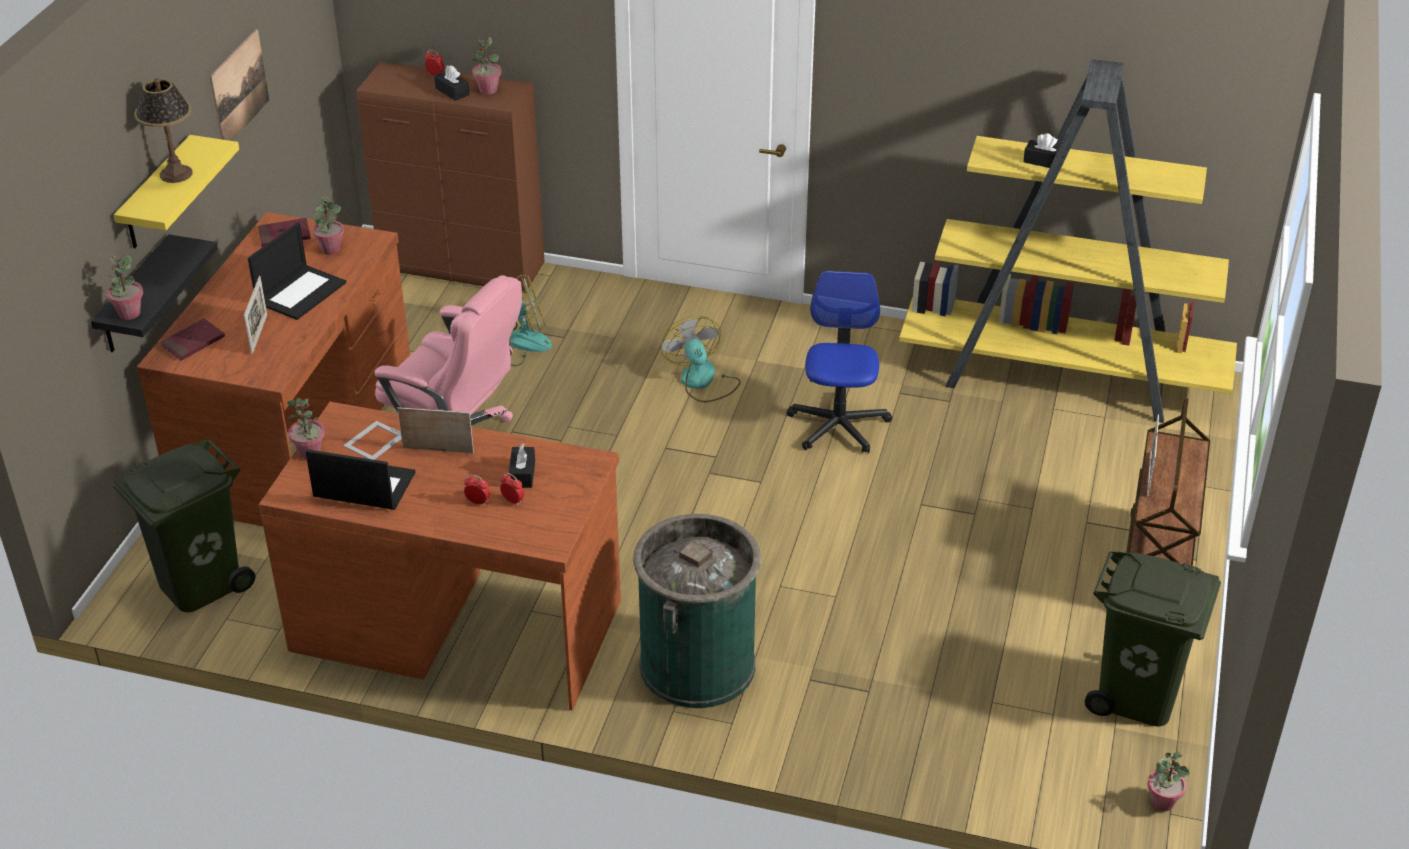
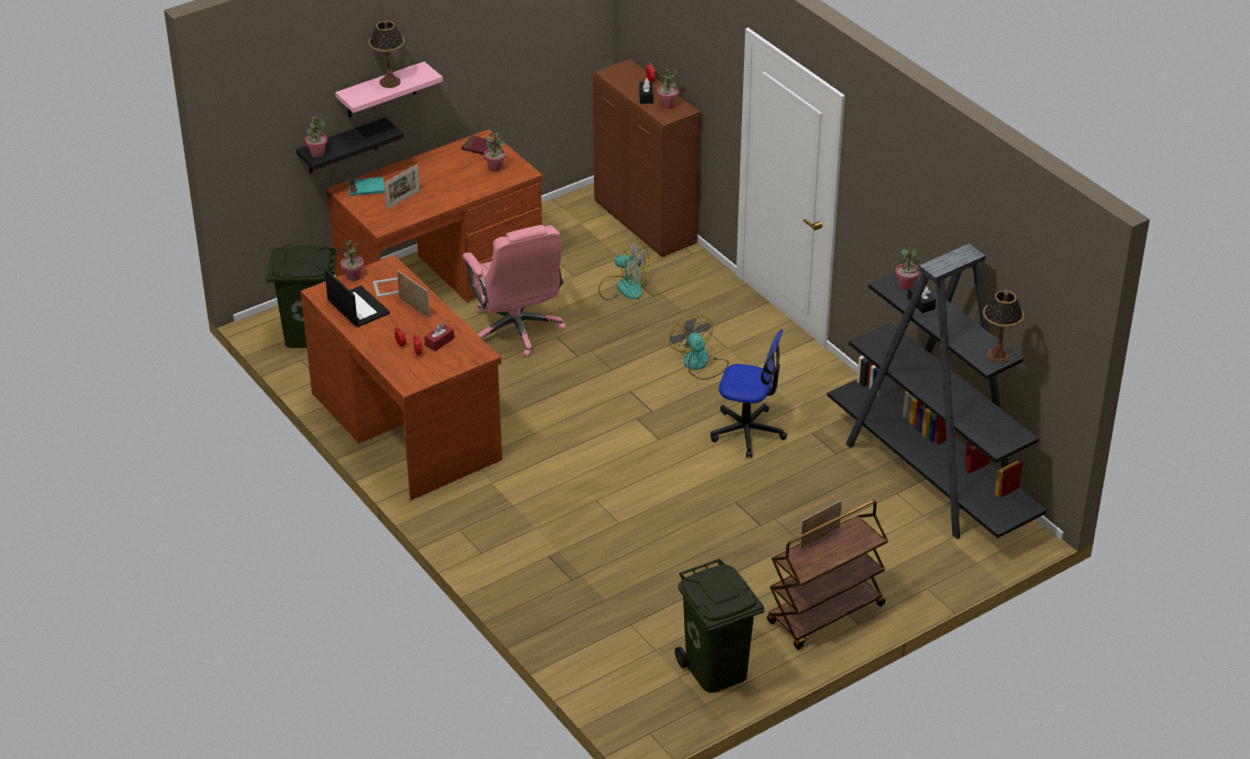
camera: 40 degrees right, 0 degrees up
yellow shelf [114,135,239,248] -> pink shelf [335,61,443,117]
red book [161,318,225,361] -> turquoise book [349,177,384,196]
picture [210,29,270,141] -> none
laptop [248,223,346,320] -> none
black tissue box [508,444,535,488] -> red tissue box [424,323,454,351]
green trash can [633,514,761,708] -> none
fan [661,316,741,403] -> fan turned 45 degrees counterclockwise [669,315,729,380]
office chair [786,271,892,453] -> office chair turned 60 degrees clockwise [710,329,787,458]
yellow bookcase [899,59,1237,423] -> black bookcase [827,244,1047,539]
potted plant [1147,752,1190,811] -> potted plant moved to [896,247,920,290]
none -> table lamp [983,291,1024,364]

